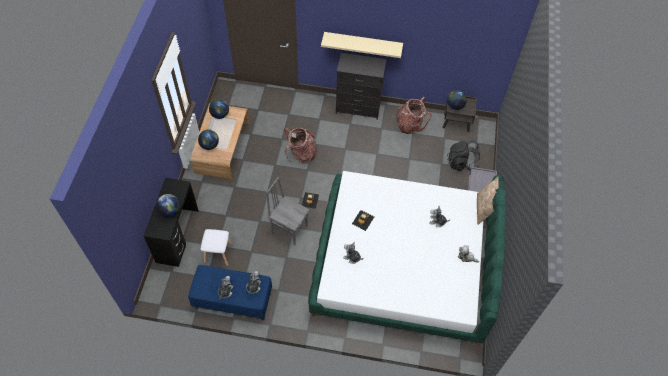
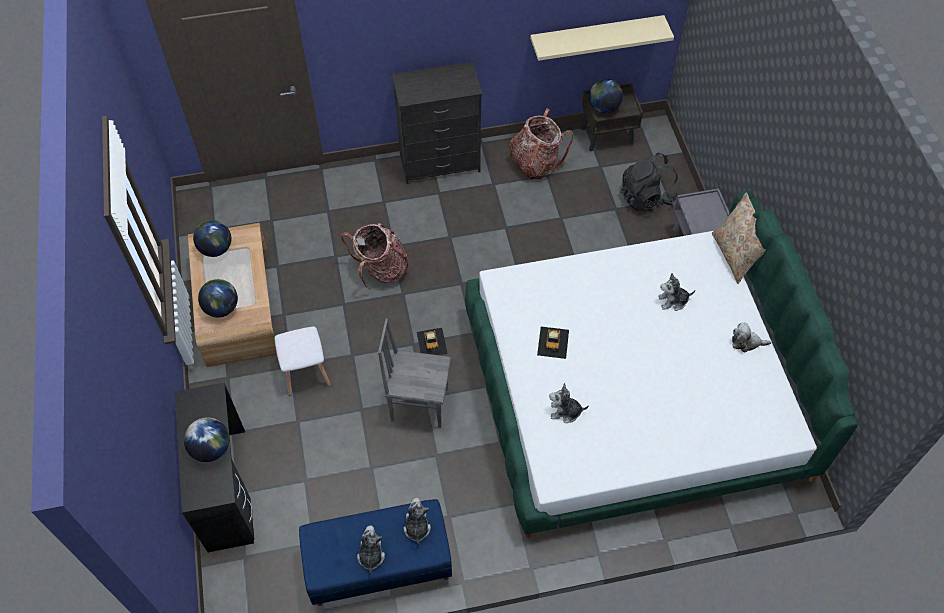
camera: 20 degrees left, 0 degrees up
white stool [200,229,233,266] -> white stool moved to [274,326,331,396]
beige shelf [321,32,403,58] -> beige shelf moved to [530,15,674,61]

